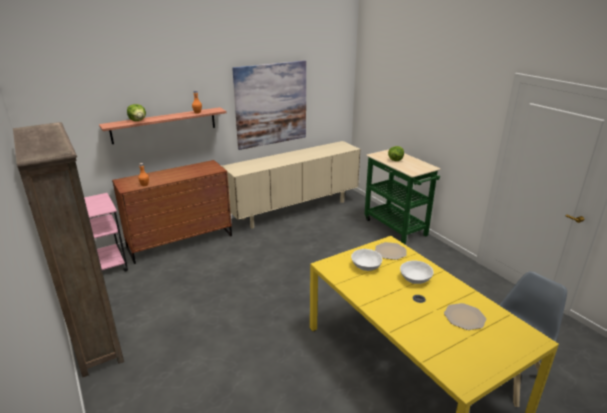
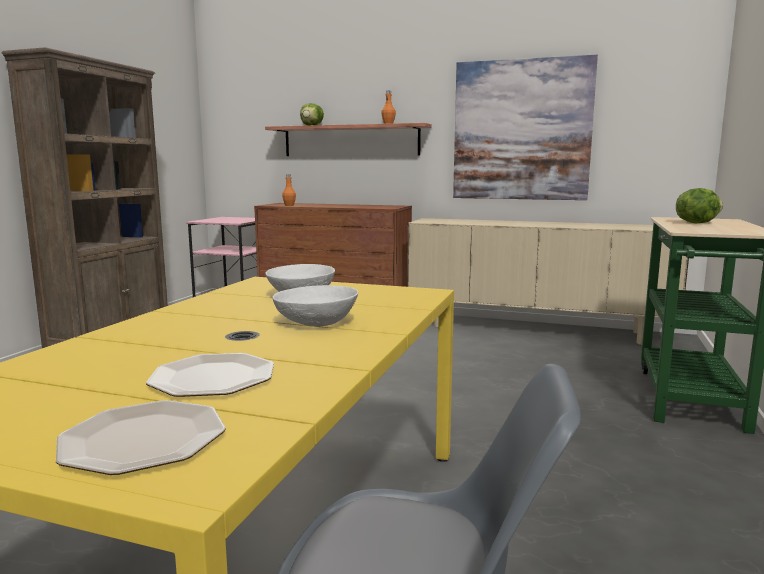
camera: 50 degrees right, 15 degrees down
plate [375,242,407,260] -> plate moved to [56,400,226,475]

